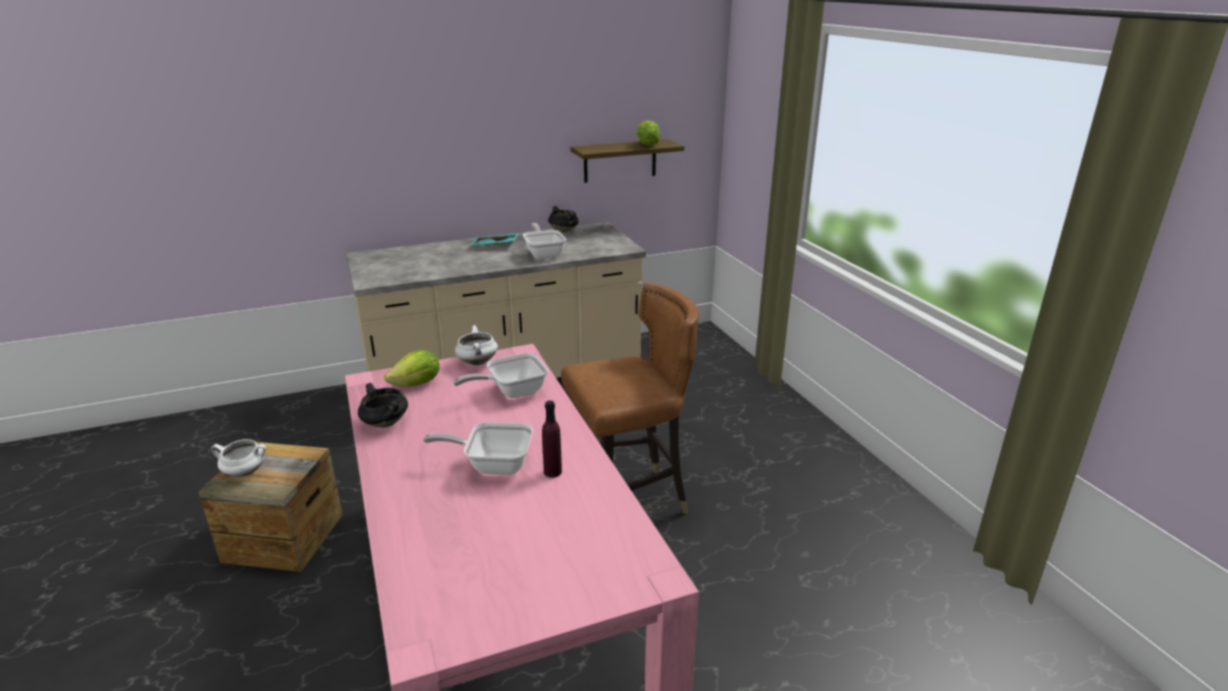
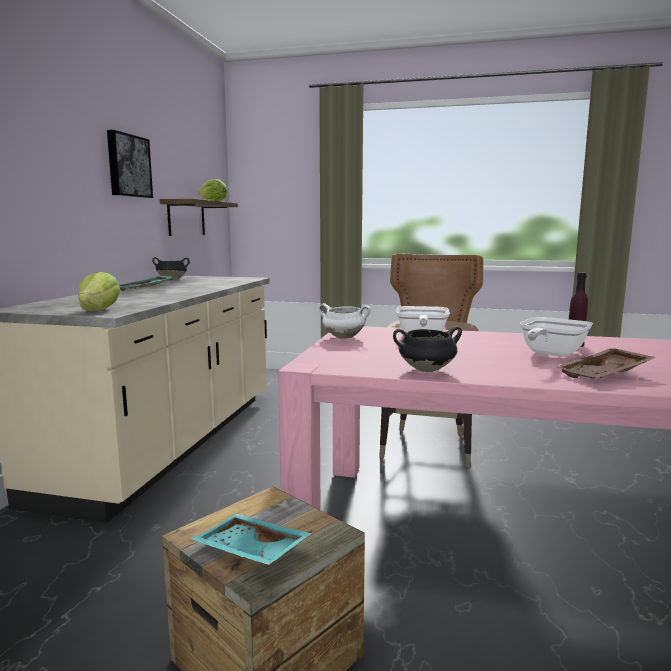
camera: 55 degrees left, 15 degrees down
white cooking pot [211,439,266,477] -> turquoise tray [191,514,312,565]
lettuce [384,350,440,387] -> lettuce moved to [78,272,121,311]
frying pan [523,223,566,259] -> none
none -> picture [107,130,153,198]
none -> brown tray [555,348,656,379]

